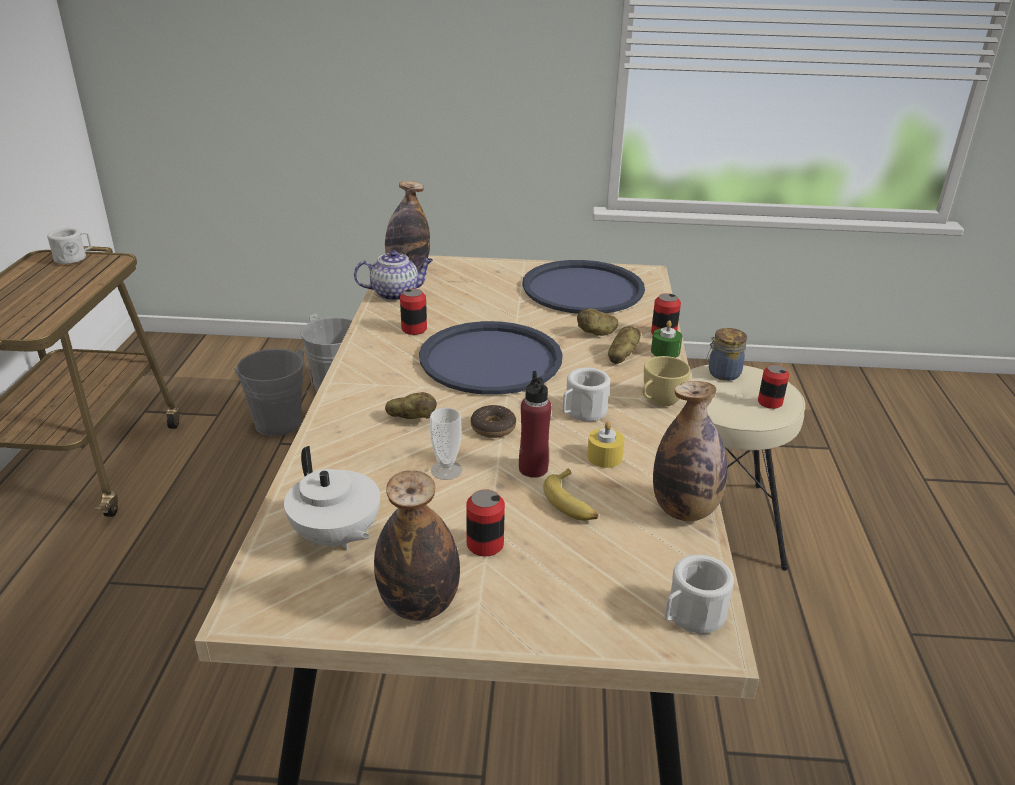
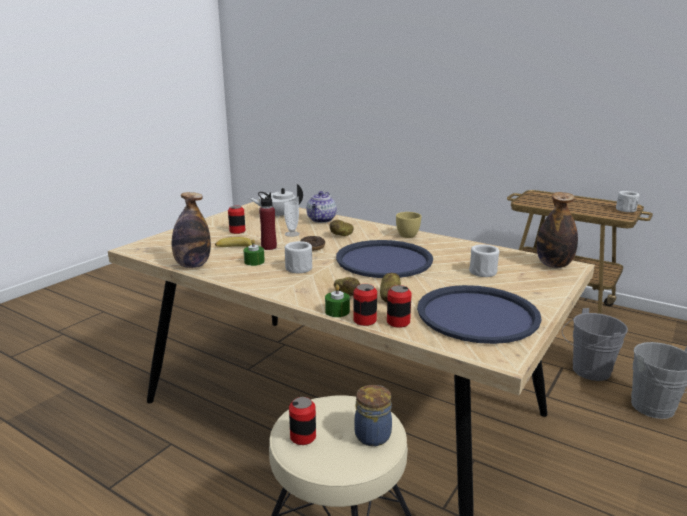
camera: 120 degrees right, 10 degrees down
teapot [354,250,433,301] -> teapot moved to [306,191,337,223]
bottle [374,470,460,621] -> none
can [400,289,427,335] -> can moved to [387,285,412,328]
yellow candle [587,422,625,468] -> green candle [243,239,265,266]
yellow cup [642,356,690,406] -> yellow cup moved to [396,212,421,238]
white mug [665,555,734,633] -> white mug moved to [469,244,499,277]

